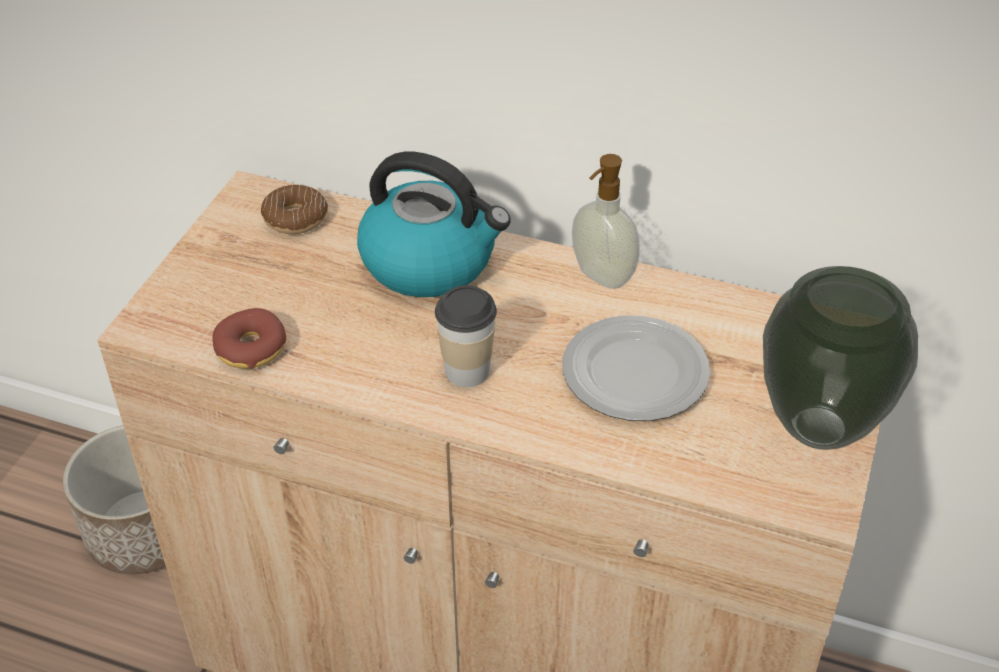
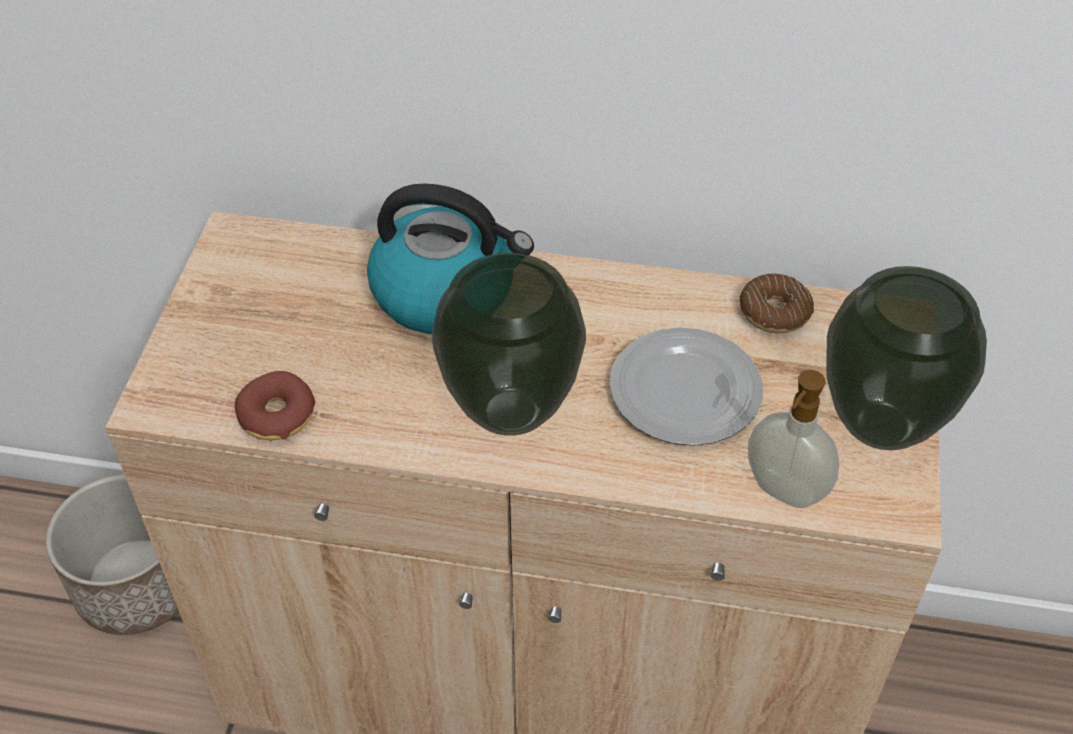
camera: 10 degrees left, 5 degrees up
donut [261,185,328,234] -> donut moved to [739,273,814,334]
cup [435,285,497,387] -> vase [432,253,586,436]
soap dispenser [572,154,640,289] -> soap dispenser moved to [748,370,839,508]

